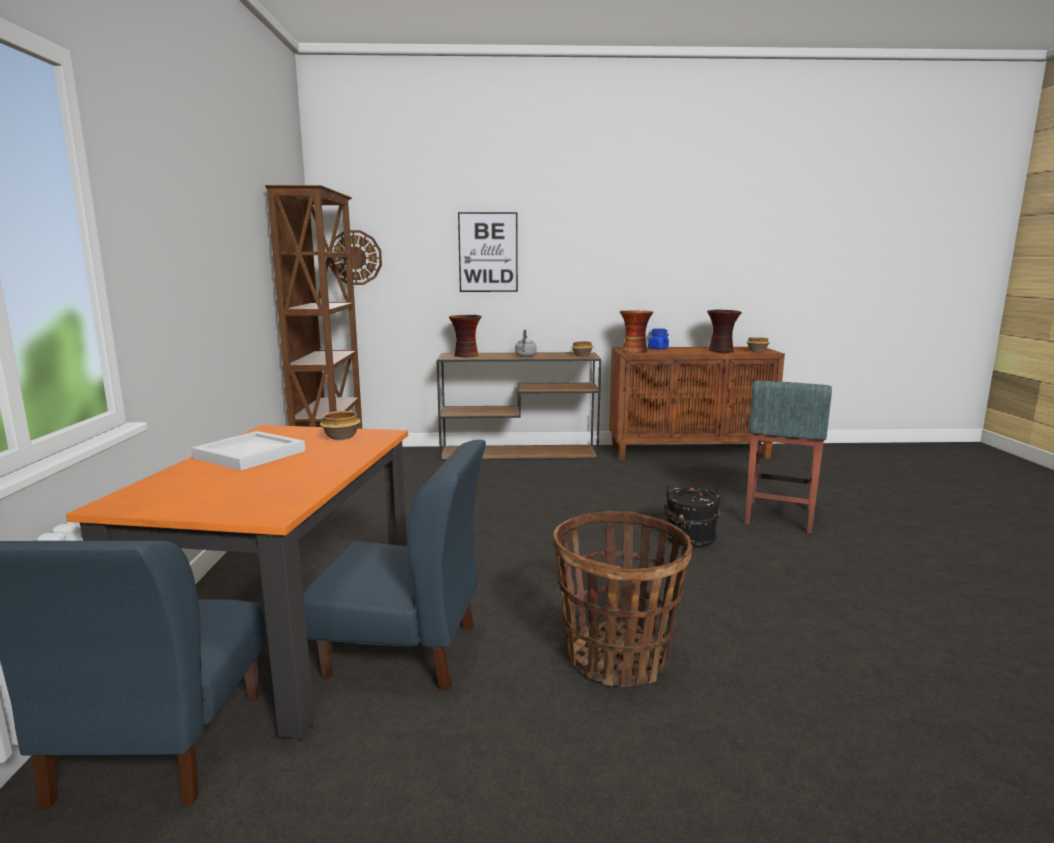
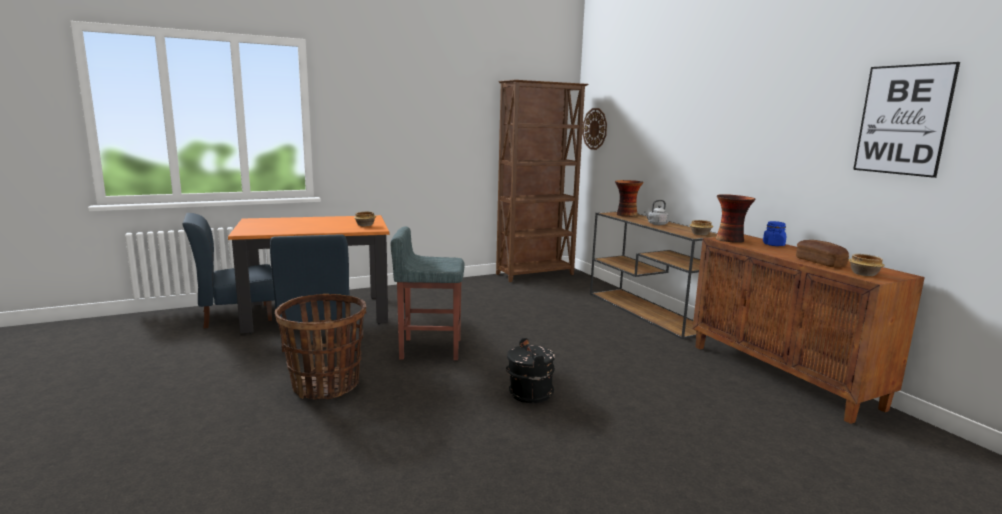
camera: 65 degrees right, 0 degrees up
white tray [191,431,305,471] -> none
picture [458,212,518,292] -> picture moved to [853,62,960,178]
vase [707,309,742,353] -> bread [796,240,849,267]
grey stool [745,380,832,533] -> grey stool moved to [391,226,465,360]

